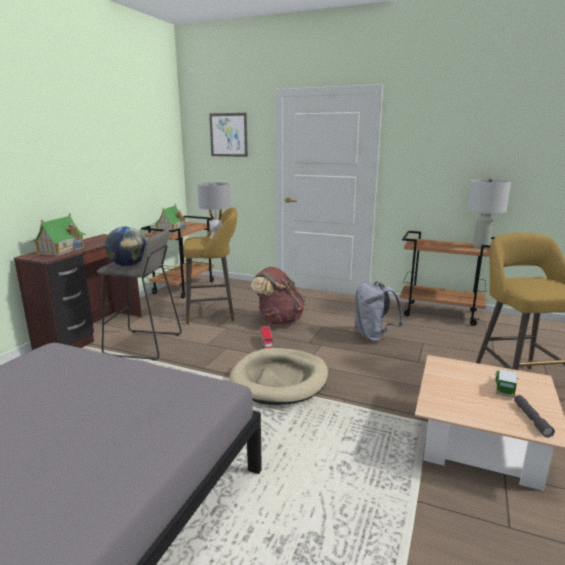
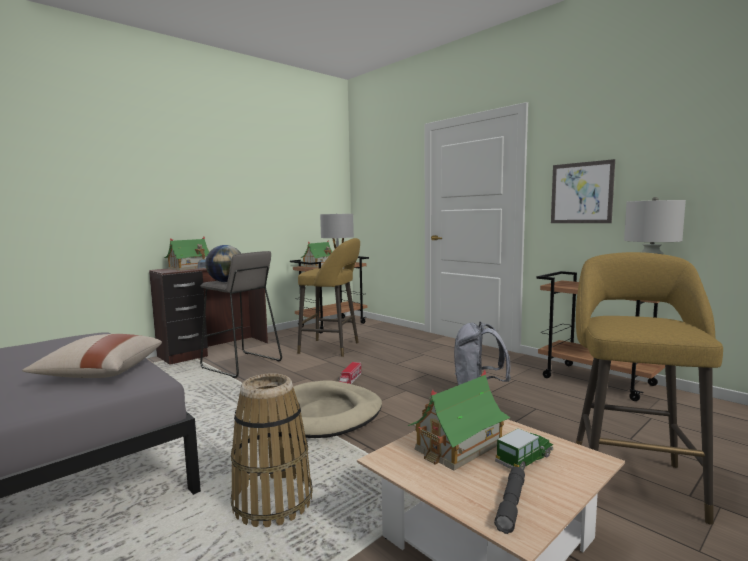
camera: 25 degrees right, 10 degrees down
picture [209,113,248,157] -> picture moved to [551,159,615,223]
brown backpack [251,267,305,324] -> none
none -> beige pillow [22,334,162,378]
none -> basket [231,373,313,527]
none -> toy house [408,370,511,471]

